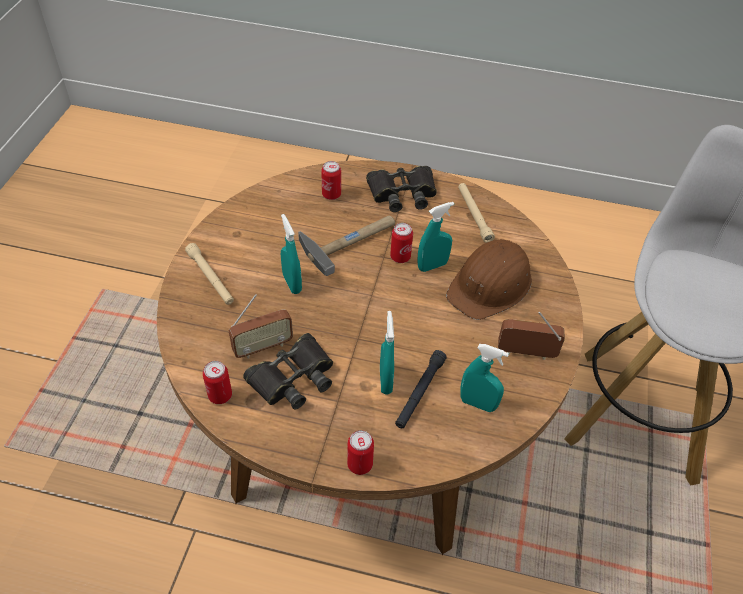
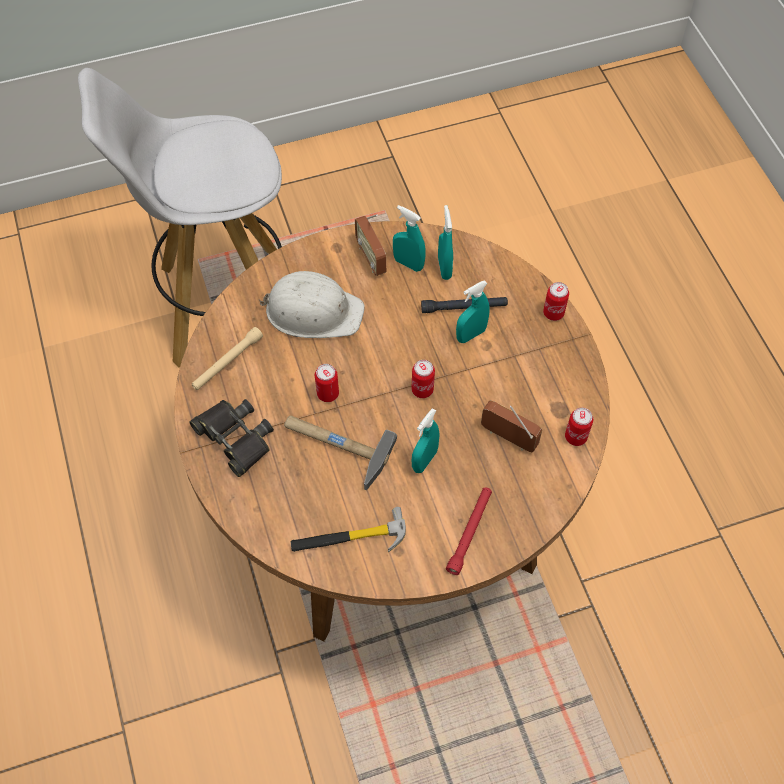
camera: 120 degrees left, 10 degrees up
beige flashlight [185,243,234,305] -> red flashlight [446,487,492,575]
black binoculars [243,333,333,410] -> none
can [321,161,341,200] -> can moved to [411,360,435,398]
turquoise spray bottle [417,202,454,272] -> turquoise spray bottle moved to [393,205,426,272]
brown hard hat [446,239,532,320] -> white hard hat [259,271,365,338]
none -> hammer [290,507,406,552]

